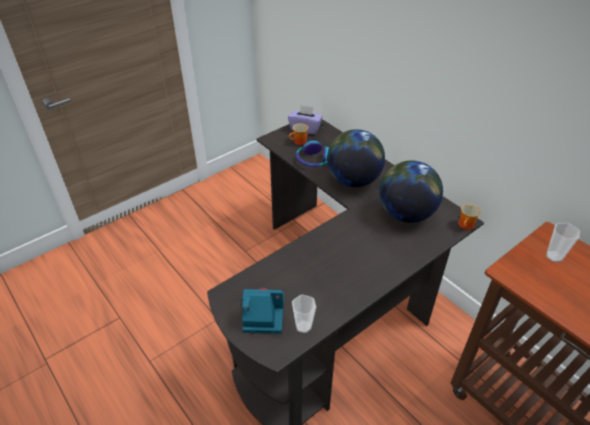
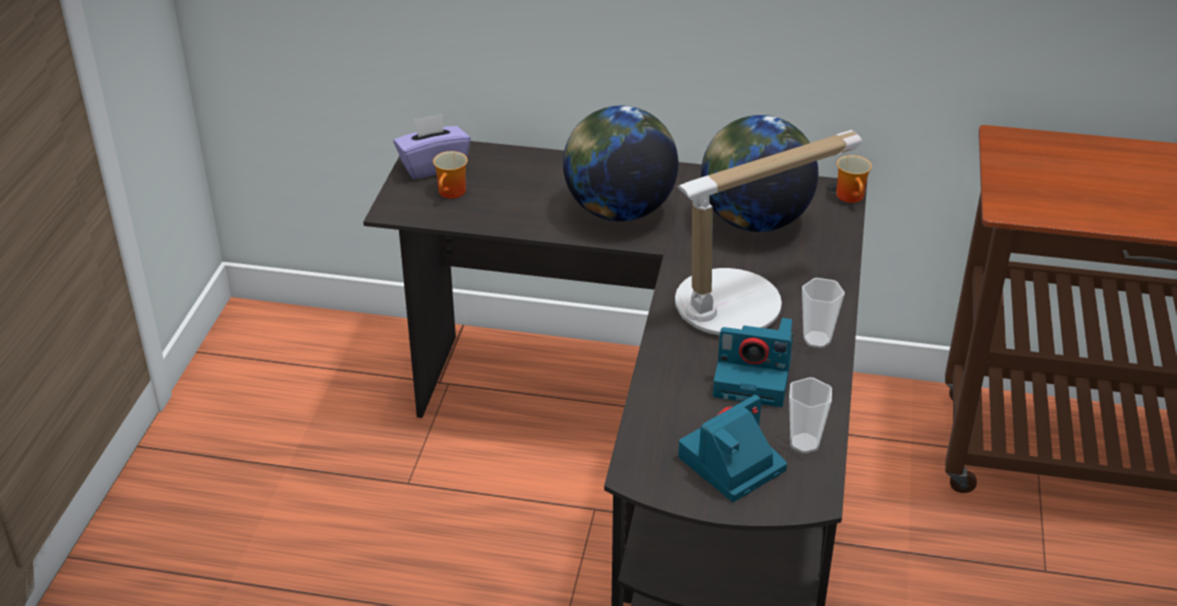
camera: 40 degrees left, 5 degrees down
headphones [296,140,329,167] -> none
cup [546,223,580,262] -> cup moved to [802,278,845,348]
none -> table lamp [675,130,862,335]
none -> camera [713,318,793,407]

